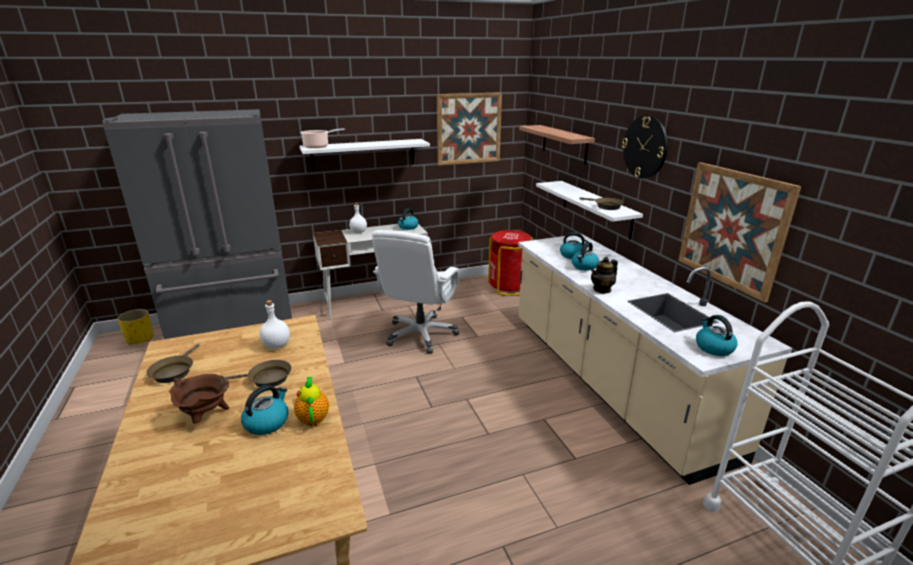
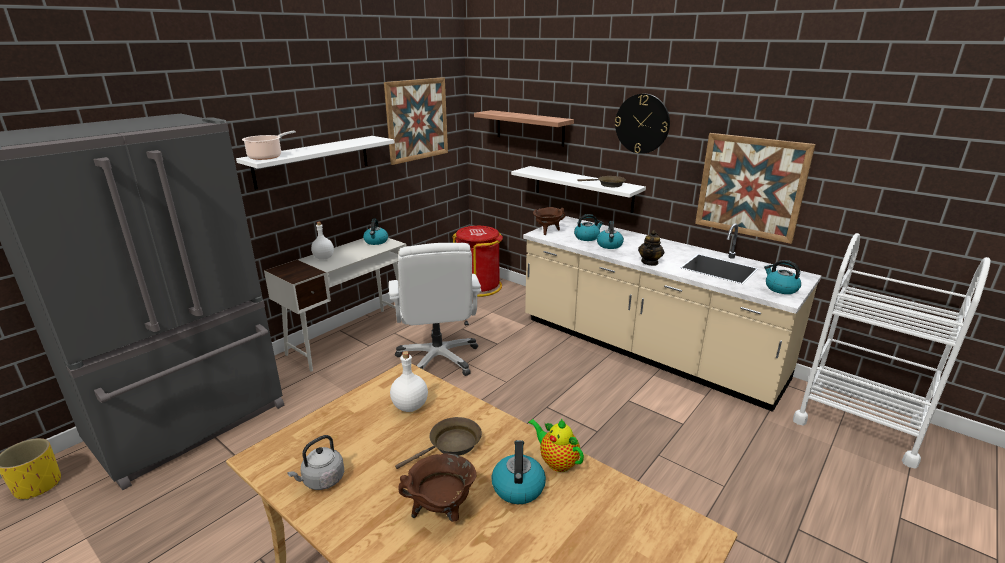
camera: 30 degrees left, 0 degrees up
brown frying pan [147,344,200,383] -> grey kettle [287,435,344,490]
none -> brown cooking pot [533,207,565,235]

